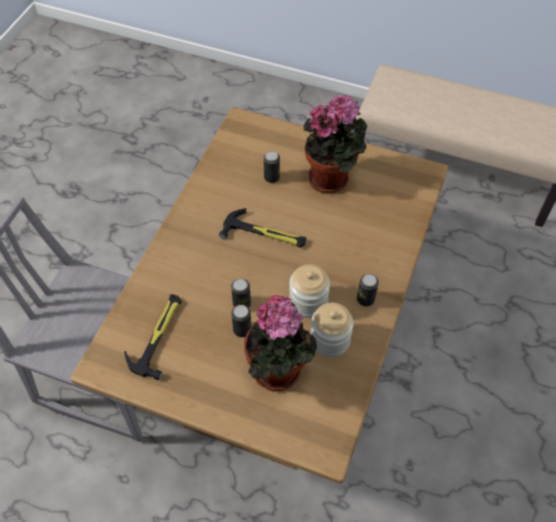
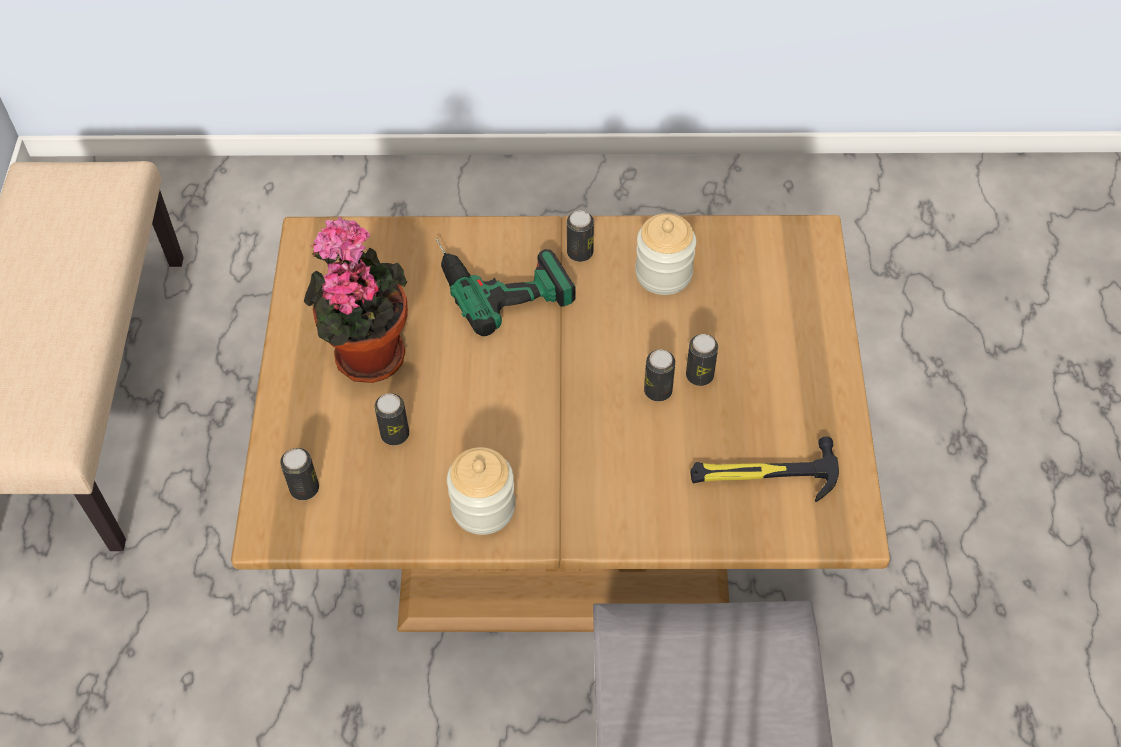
camera: 110 degrees left, 0 degrees up
hammer [219,208,306,248] -> none
potted plant [244,295,317,391] -> none
jar [289,264,330,318] -> jar moved to [447,447,515,535]
none -> can [280,448,319,500]
none -> power drill [436,238,576,336]

